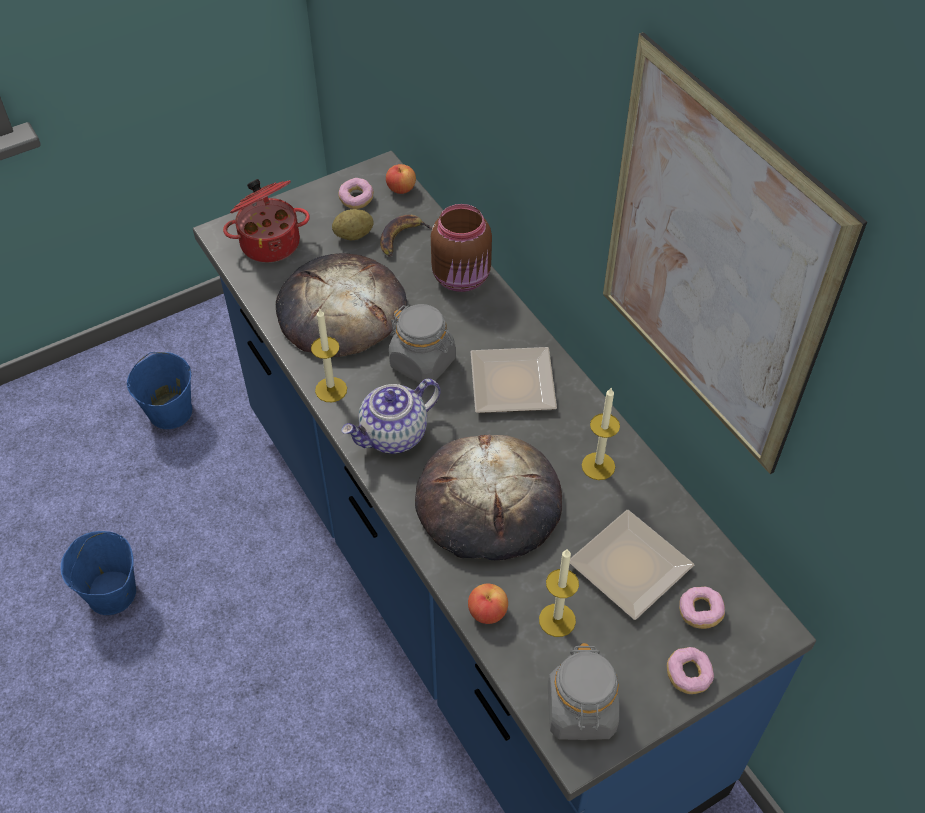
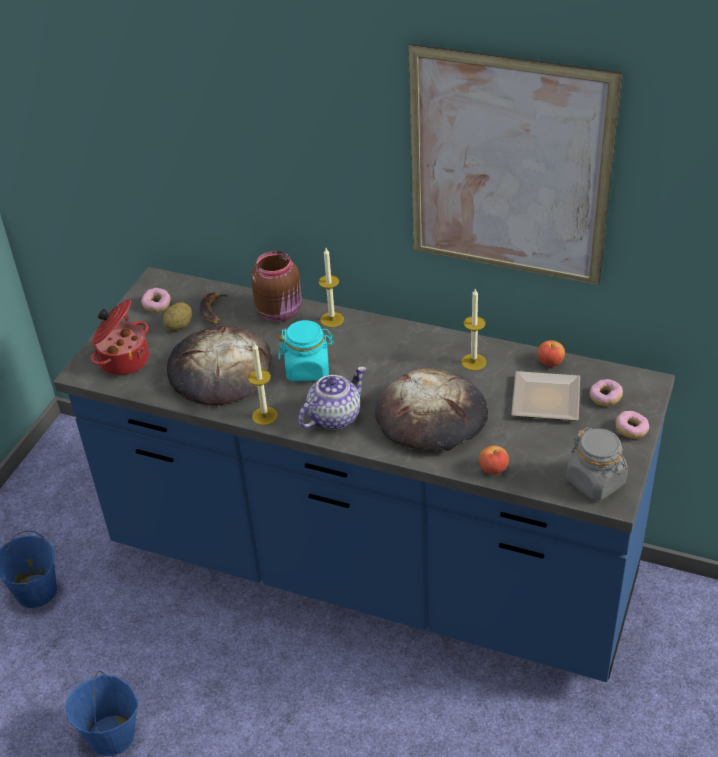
camera: 35 degrees left, 10 degrees down
teapot [341,379,441,454] -> teapot turned 150 degrees counterclockwise [298,367,366,430]
apple [386,164,416,194] -> apple moved to [537,340,565,367]
grey jar [389,304,456,383] -> turquoise jar [278,320,334,382]
plate [470,347,557,413] -> none
candle [539,548,579,637] -> candle moved to [318,248,344,327]

